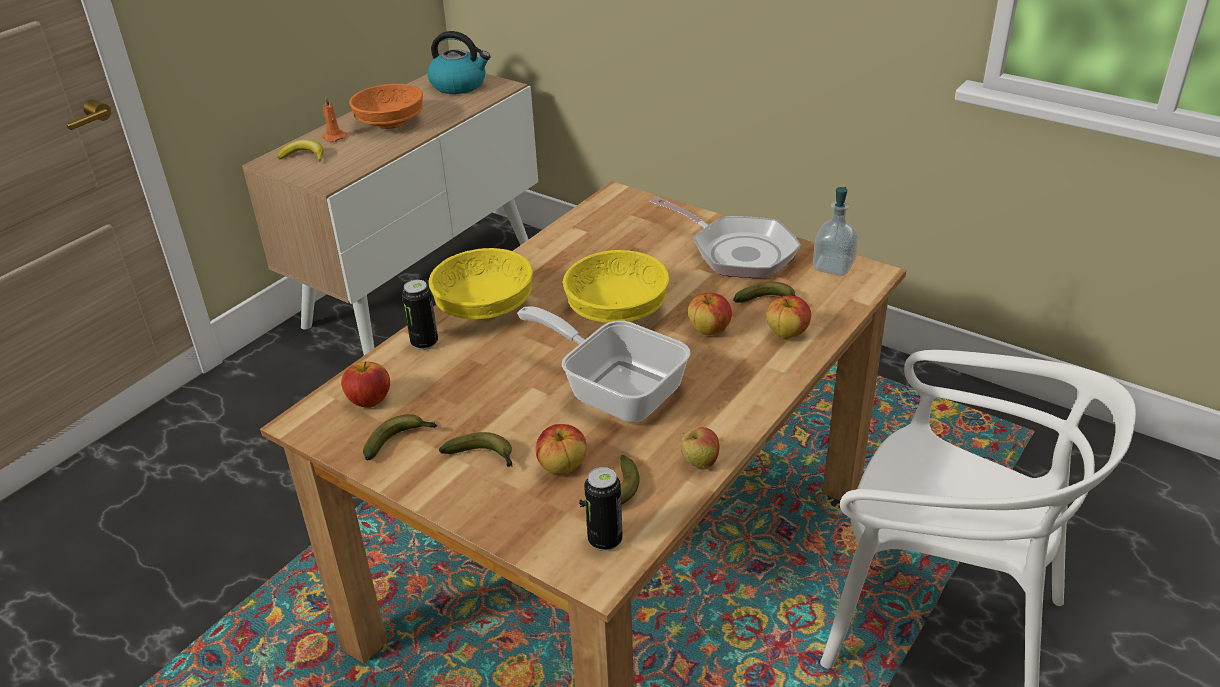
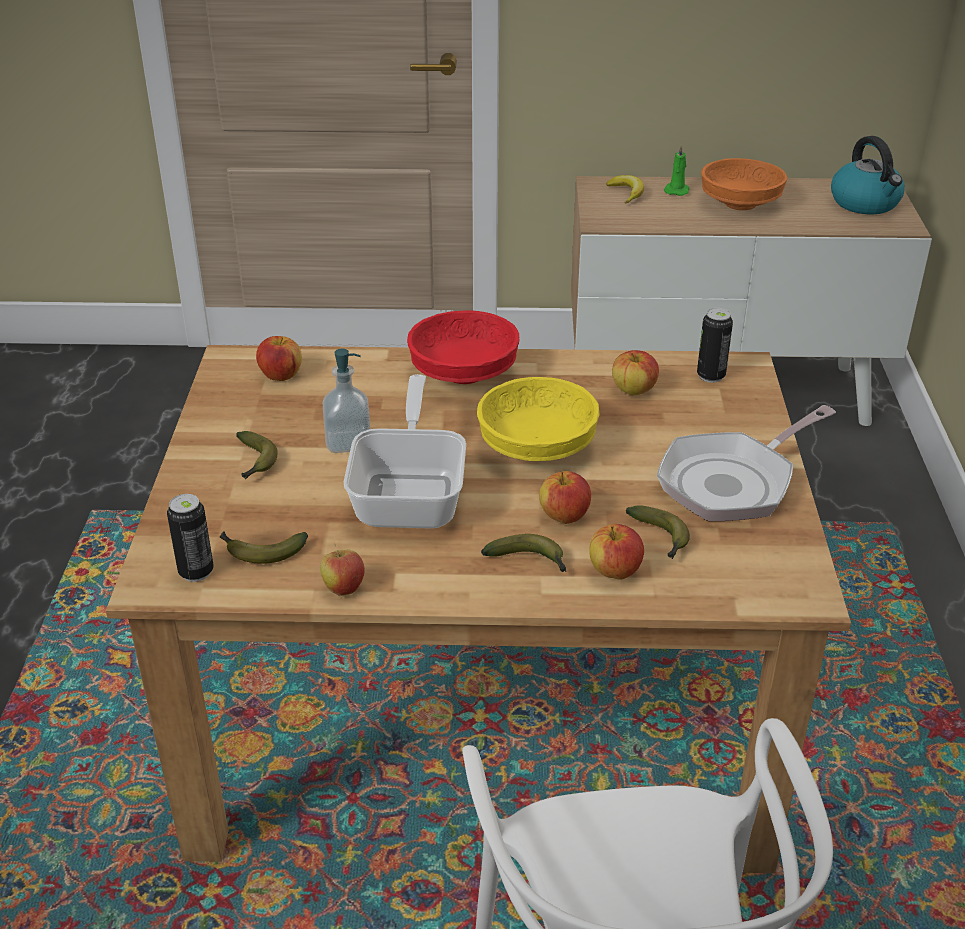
camera: 55 degrees right, 0 degrees up
orange candle [322,96,347,142] -> green candle [664,144,689,196]
banana [363,414,437,460] -> banana moved to [481,534,566,572]
can [402,280,438,350] -> can moved to [697,308,733,383]
yellow bowl [429,248,533,319] -> red bowl [407,310,519,384]
apple [536,424,587,474] -> apple moved to [612,350,659,395]
frying pan [650,197,801,278] -> frying pan turned 45 degrees clockwise [657,405,836,521]
soap dispenser [813,187,858,276] -> soap dispenser moved to [323,349,371,453]

